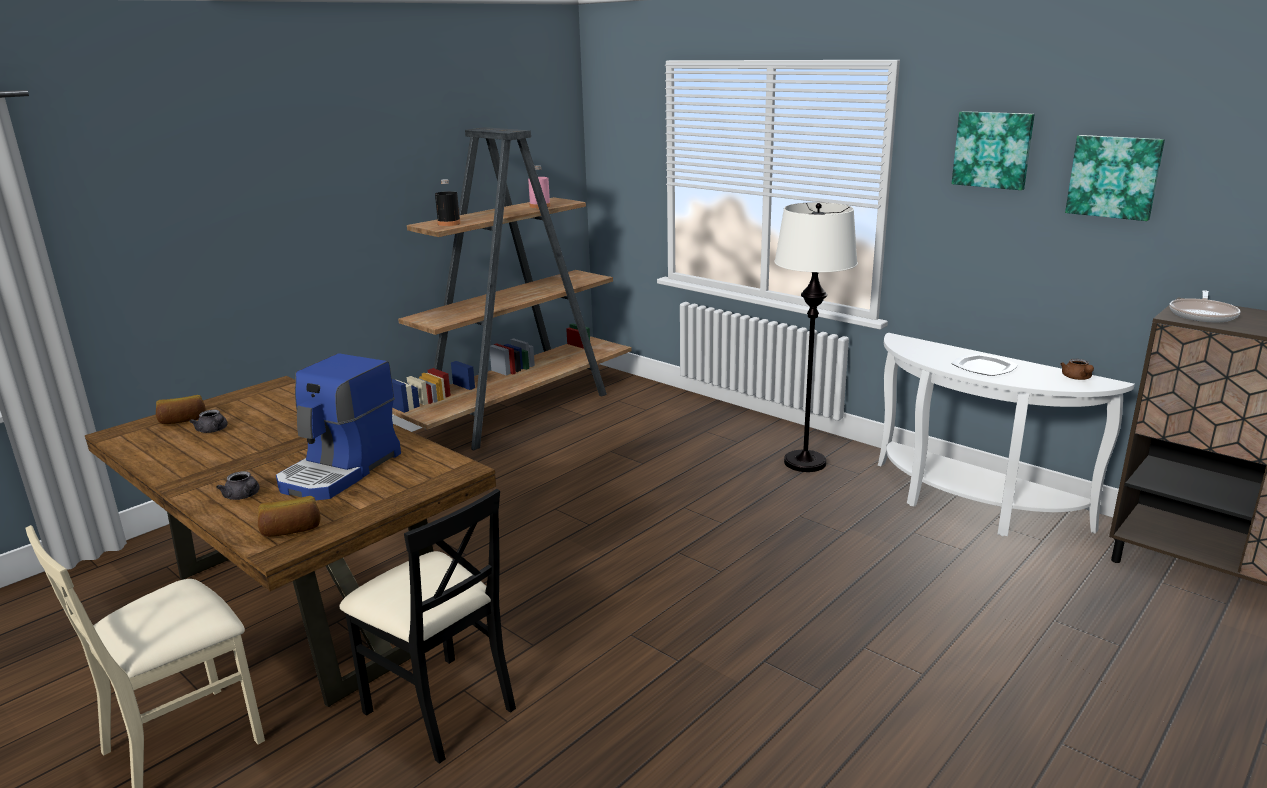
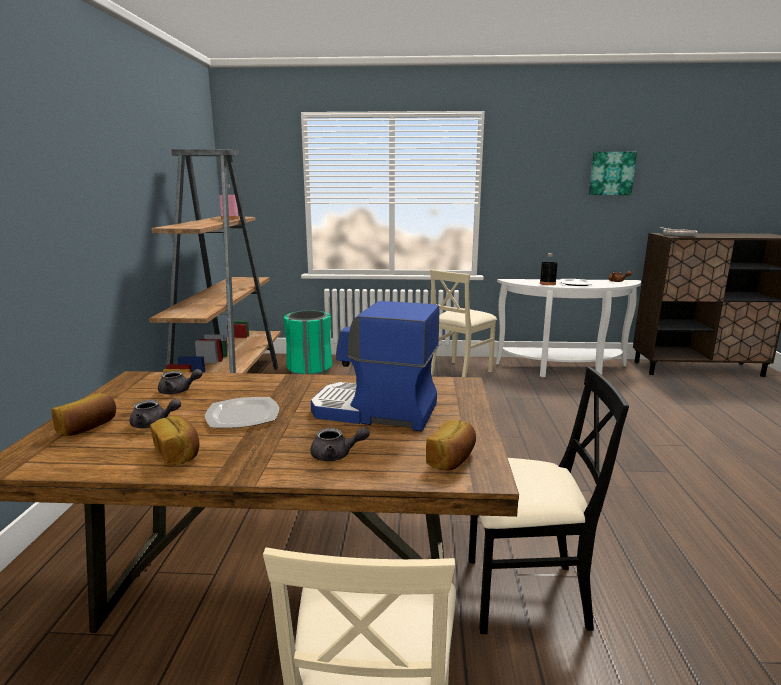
camera: 40 degrees left, 5 degrees down
coffee machine [276,353,401,501] -> coffee machine turned 120 degrees clockwise [311,301,439,431]
black bottle [435,179,461,226] -> black bottle moved to [540,253,558,285]
white floor lamp [774,202,858,472] -> beige chair [430,269,497,377]
picture [952,111,1035,190] -> none
none -> bread [150,416,199,465]
none -> grey teapot [158,369,202,394]
none -> plate [205,397,279,428]
none -> green trash can [284,310,332,375]

